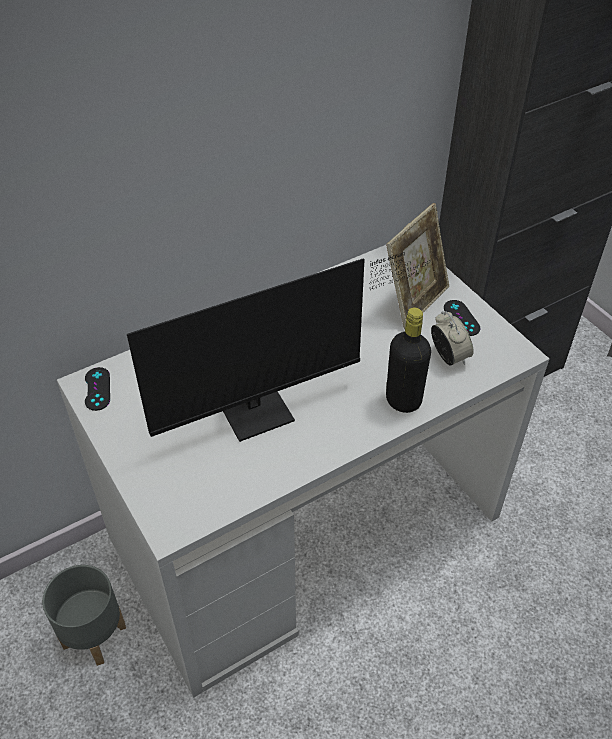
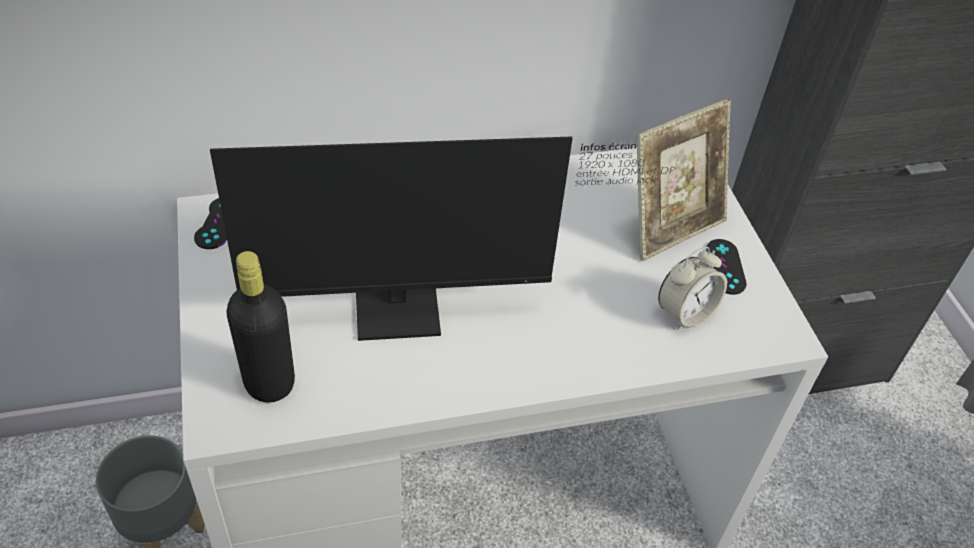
camera: 15 degrees right, 0 degrees up
black bottle [386,307,431,413] -> black bottle moved to [227,251,295,403]
alarm clock [431,311,474,366] -> alarm clock turned 60 degrees clockwise [658,247,727,330]

